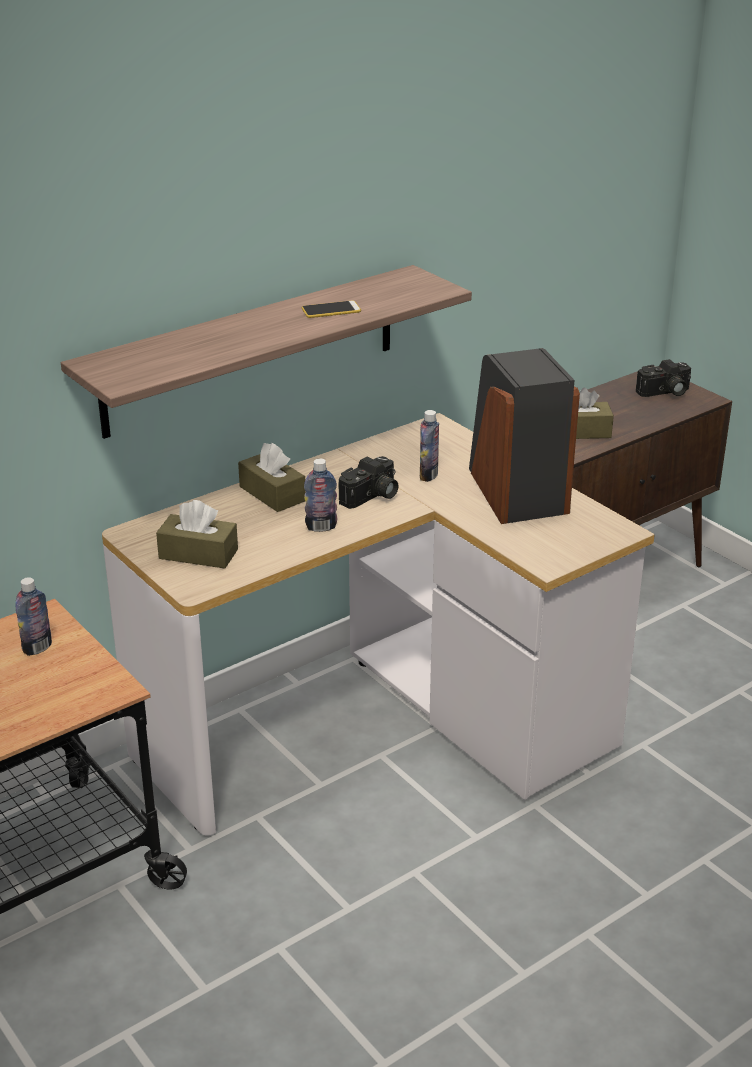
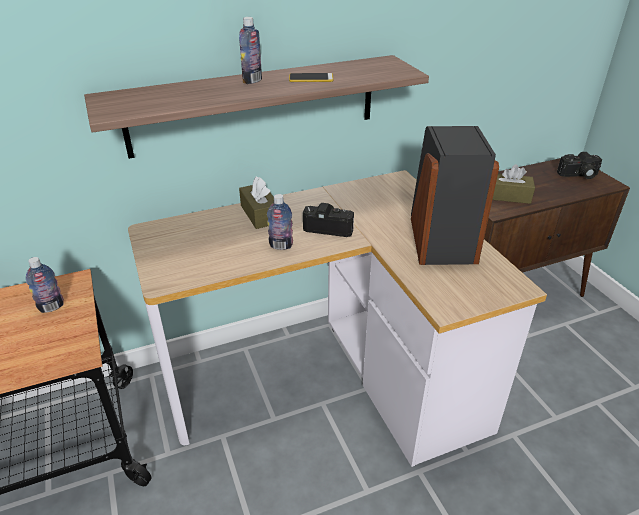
camera: 15 degrees right, 5 degrees up
brown tissue box [156,500,238,568] -> none
camera [338,456,399,509] -> camera turned 135 degrees counterclockwise [303,203,354,237]
bottle [420,410,439,482] -> bottle moved to [239,17,262,84]

